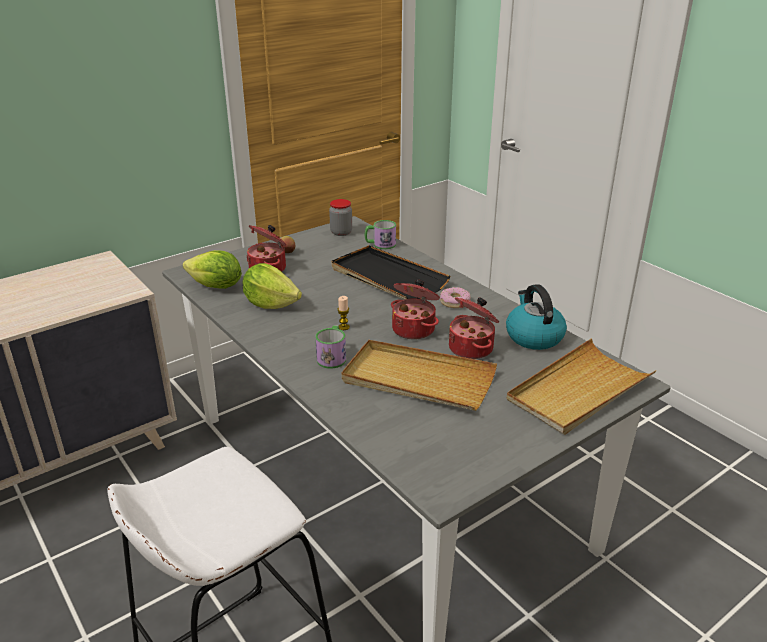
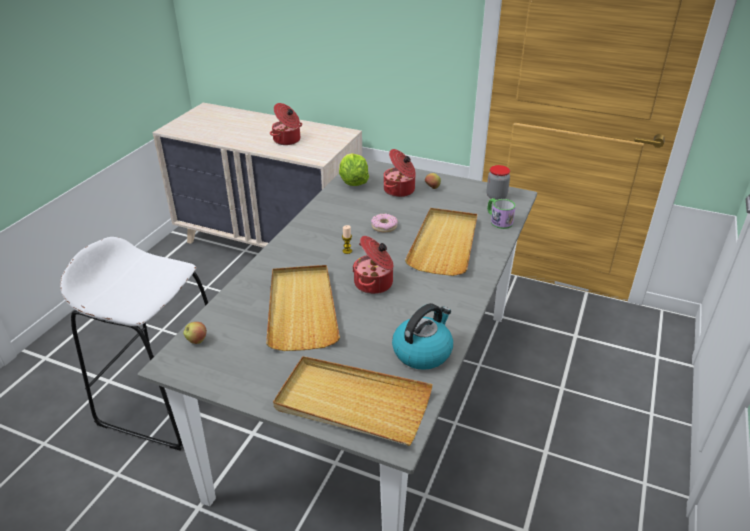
camera: 60 degrees right, 5 degrees up
lettuce [243,263,302,309] -> none
mug [315,325,346,369] -> none
black tray [332,245,450,299] -> beige tray [405,208,477,276]
donut [440,287,471,308] -> donut moved to [371,213,398,232]
cooking pot [449,297,499,359] -> cooking pot moved to [270,103,302,145]
none -> apple [183,322,207,344]

